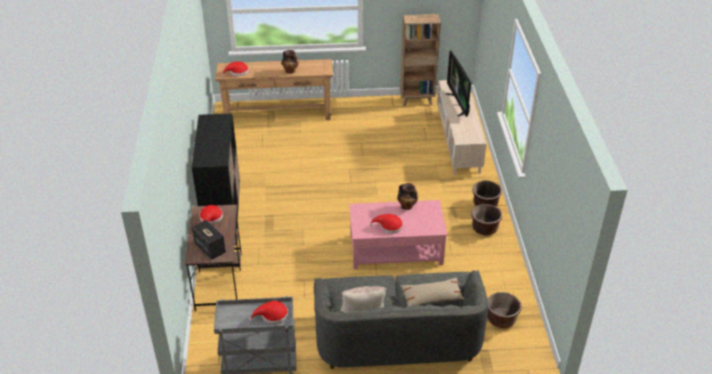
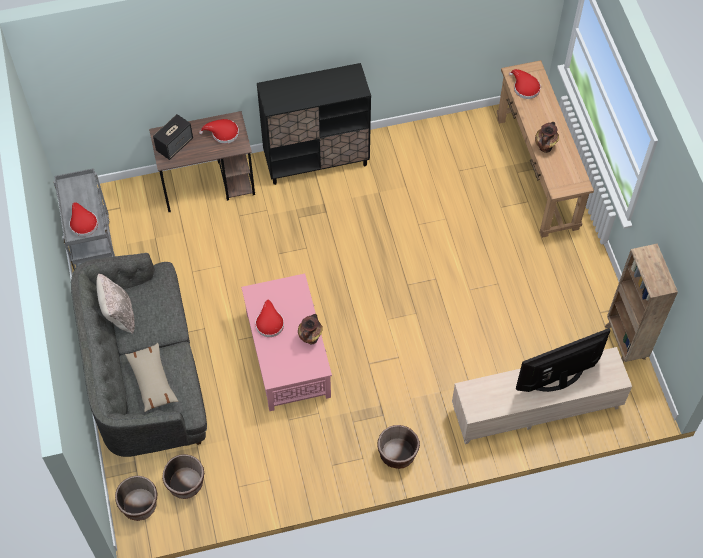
camera: 80 degrees right, 20 degrees up
brown planter [471,204,502,235] -> brown planter moved to [115,476,157,521]

